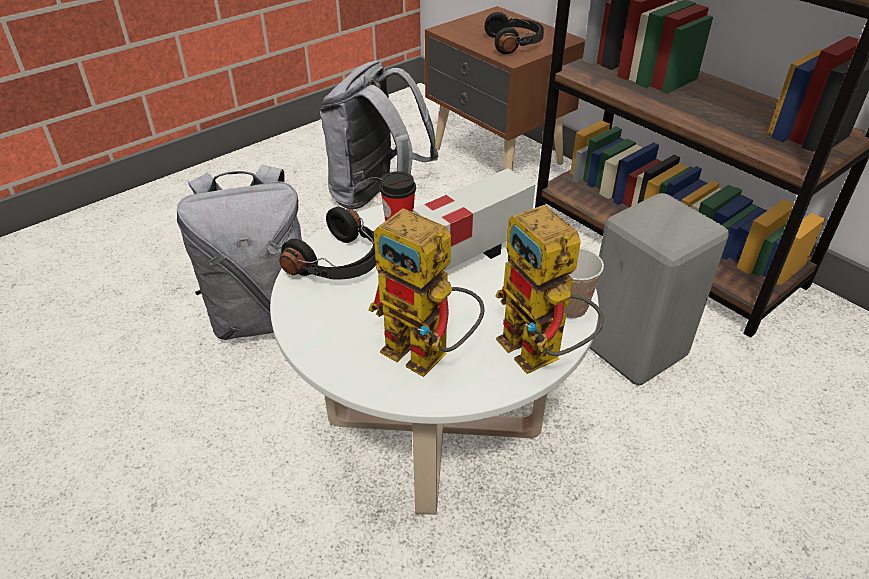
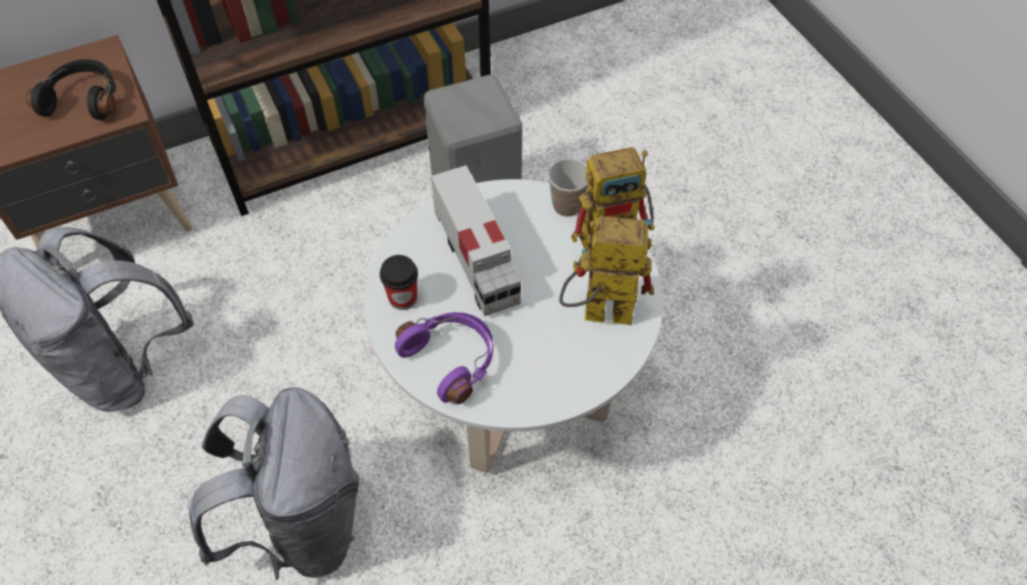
camera: 75 degrees left, 15 degrees up
black headphones [279,207,377,280] -> purple headphones [395,312,493,404]
toy robot [369,208,484,377] -> toy robot turned 135 degrees counterclockwise [559,216,654,325]

